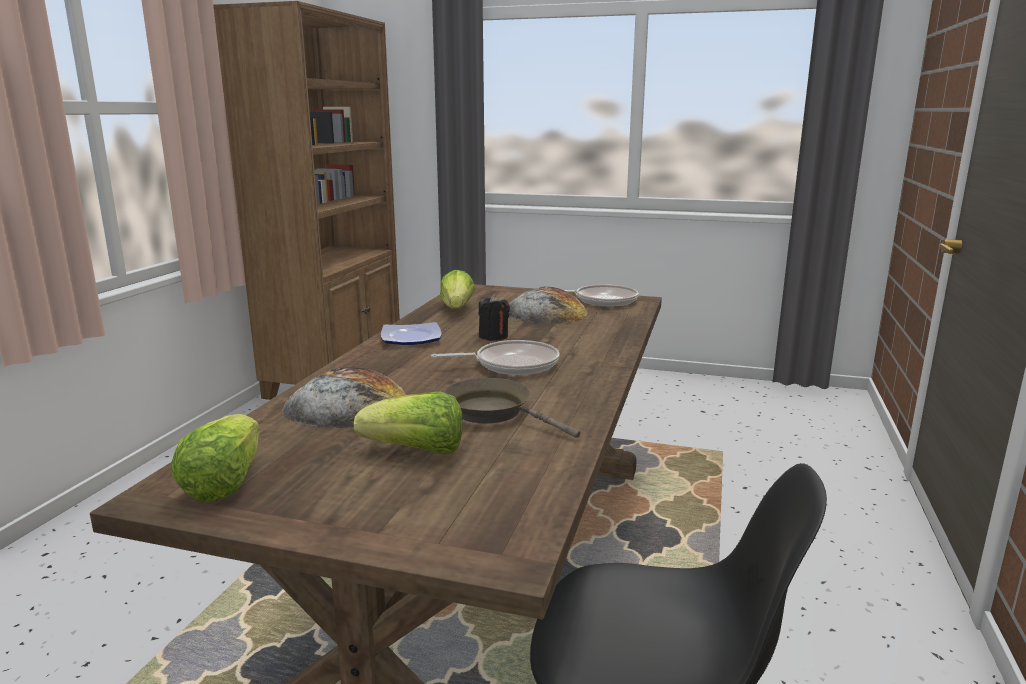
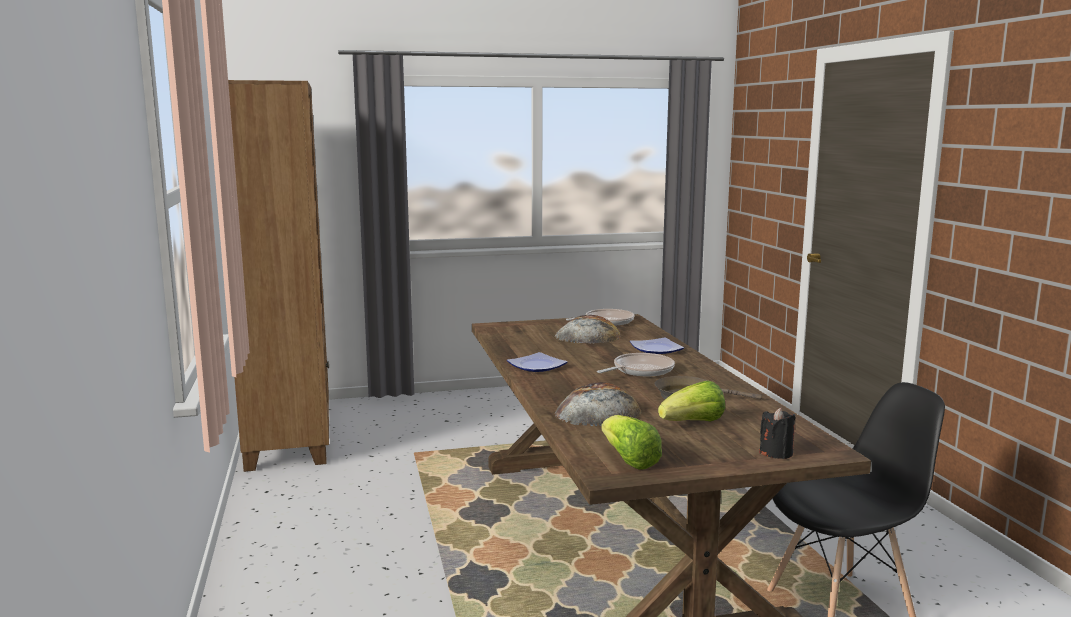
camera: 30 degrees left, 5 degrees down
lettuce [440,270,475,308] -> none
black candle [479,295,510,341] -> black candle moved to [759,408,796,459]
none -> plate [630,337,684,354]

